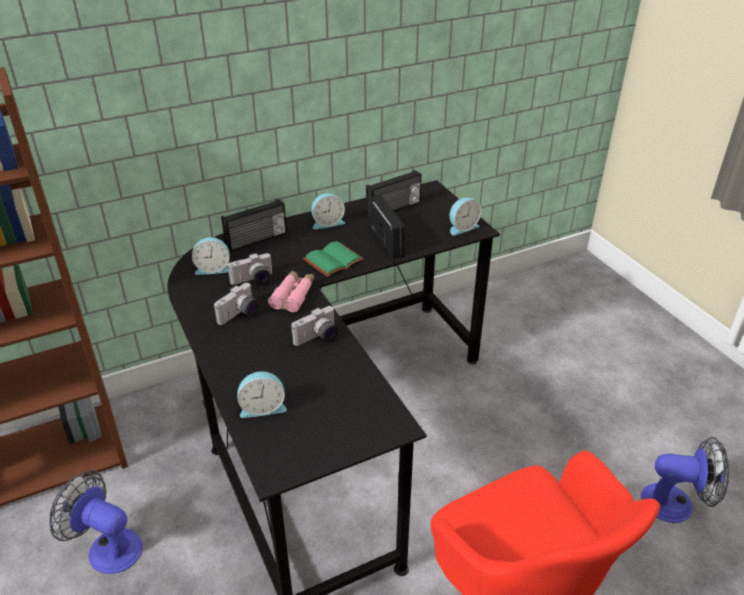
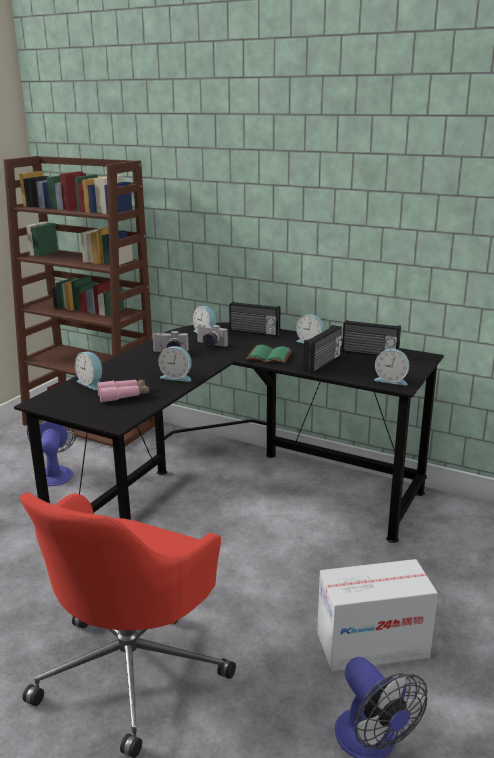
camera: 55 degrees right, 15 degrees down
pink binoculars [268,271,314,312] -> pink binoculars moved to [97,380,149,402]
camera [291,306,338,346] -> alarm clock [159,346,192,382]
none -> cardboard box [317,559,438,671]

